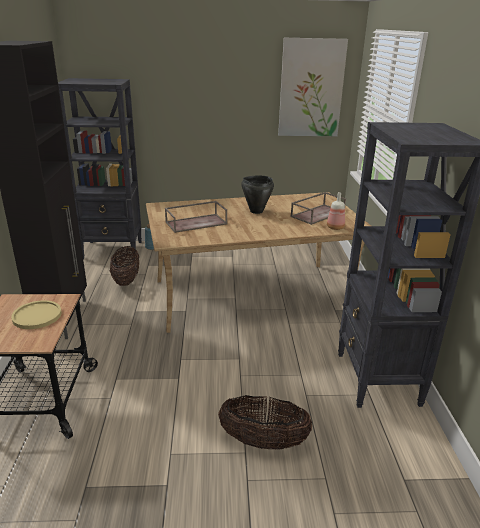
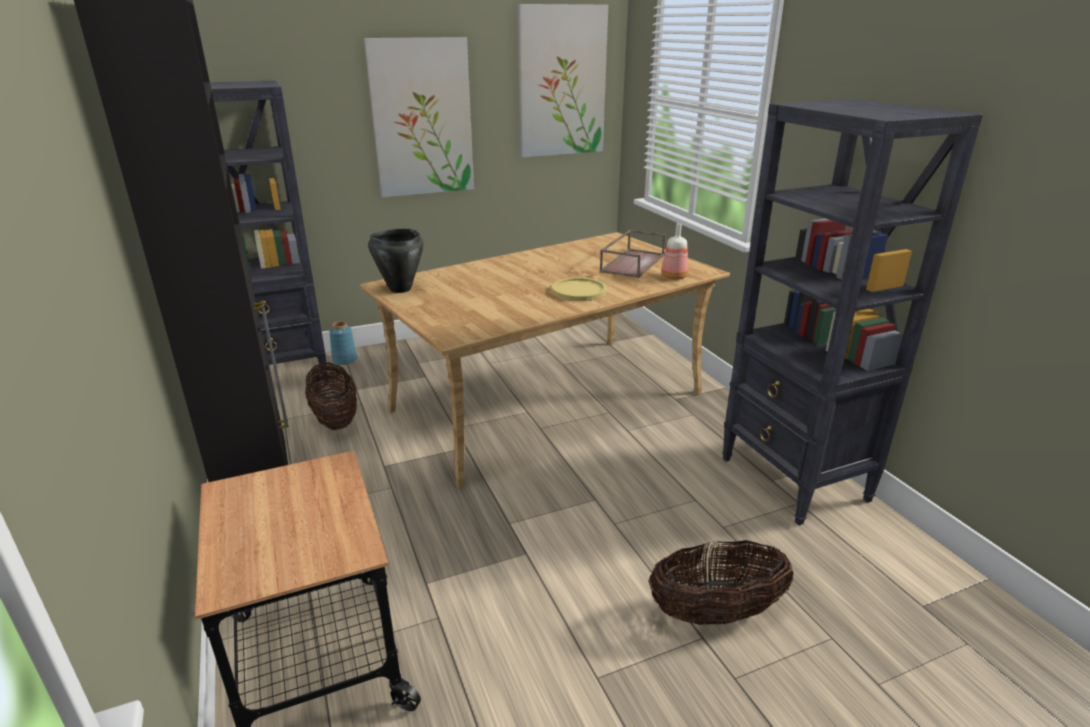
camera: 20 degrees left, 0 degrees up
yellow plate [11,300,62,329] -> yellow plate moved to [552,277,607,301]
brown tray [165,201,227,233] -> none
black cooking pot [241,176,274,214] -> black cooking pot moved to [368,229,423,293]
none -> picture [364,37,474,197]

